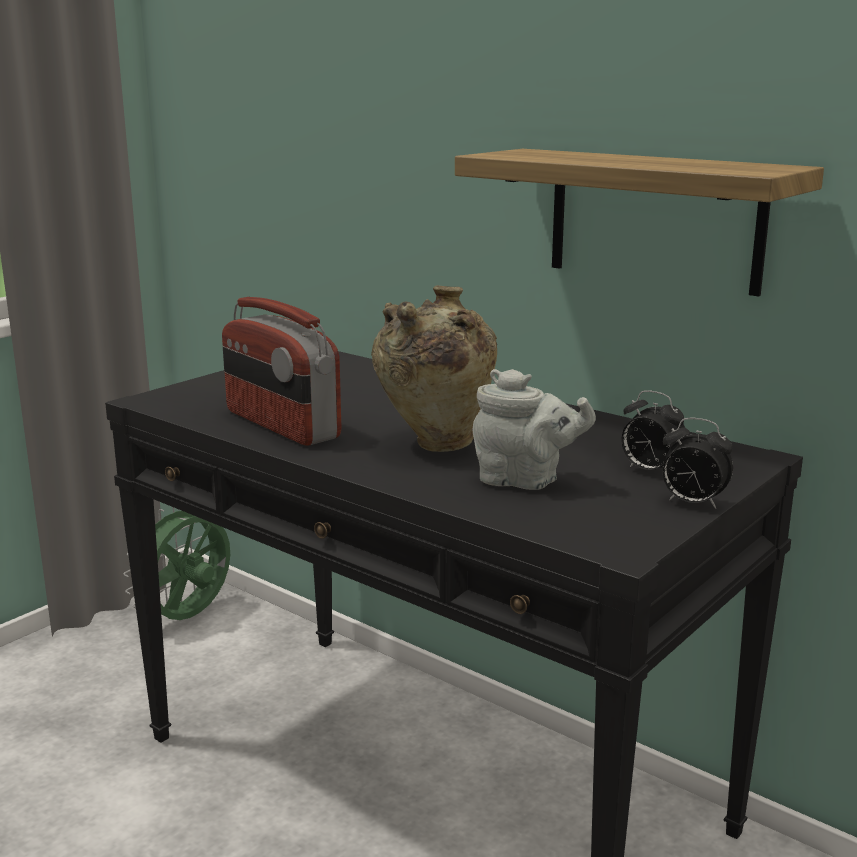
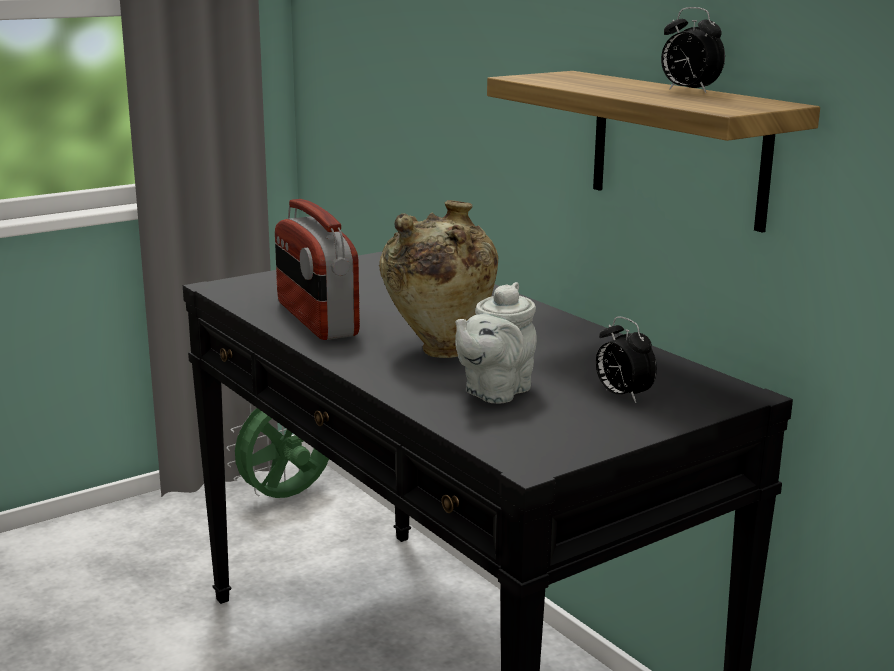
camera: 15 degrees right, 0 degrees up
grey teapot [473,369,596,490] -> grey teapot turned 90 degrees clockwise [455,282,537,403]
alarm clock [663,418,733,509] -> alarm clock moved to [661,7,725,93]

